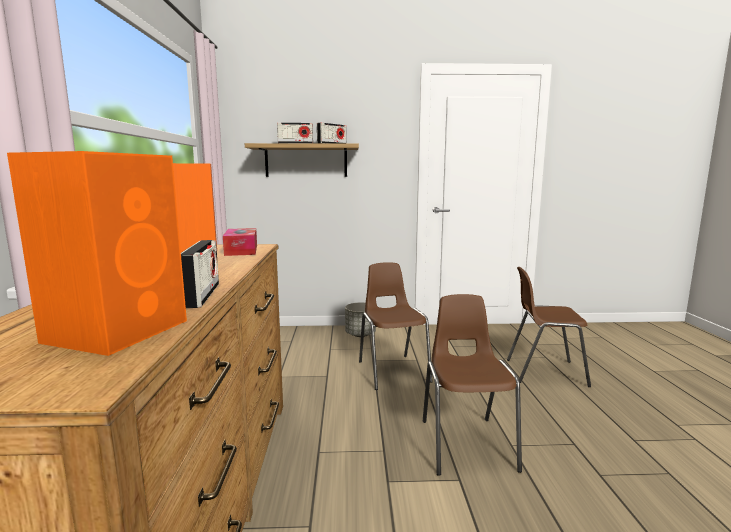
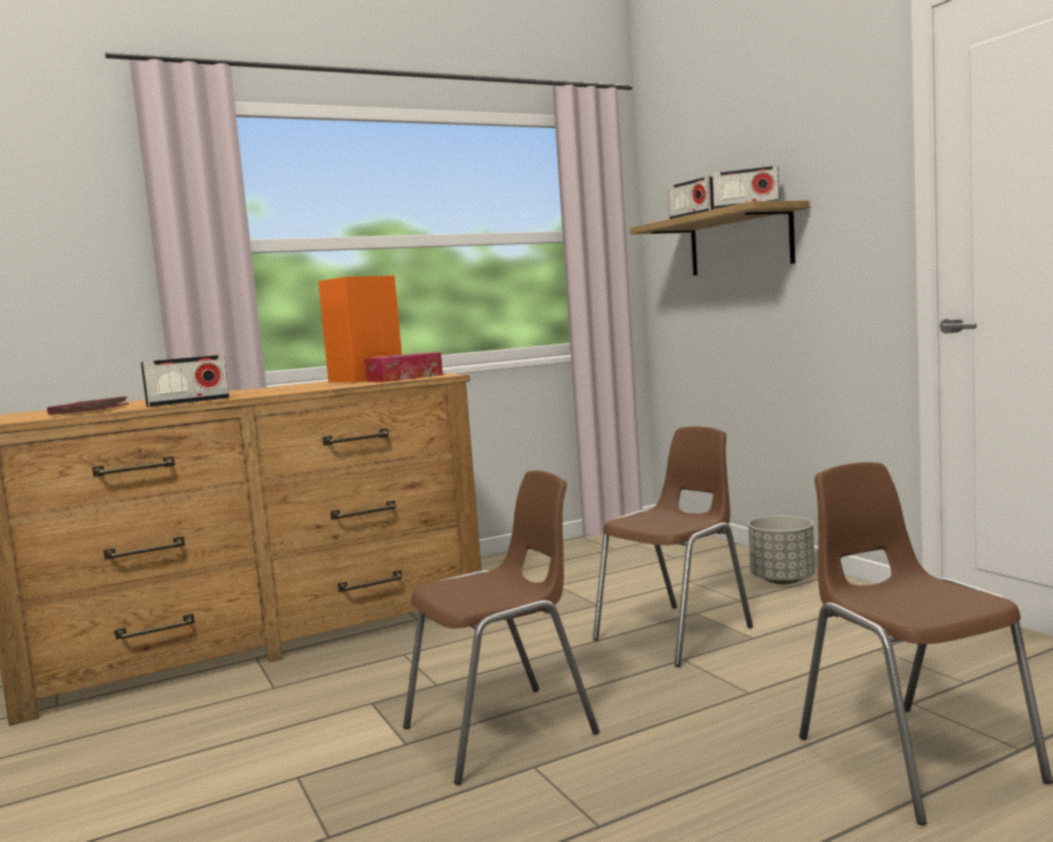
camera: 65 degrees right, 5 degrees down
orange speaker [7,151,187,356] -> red book [47,396,129,415]

